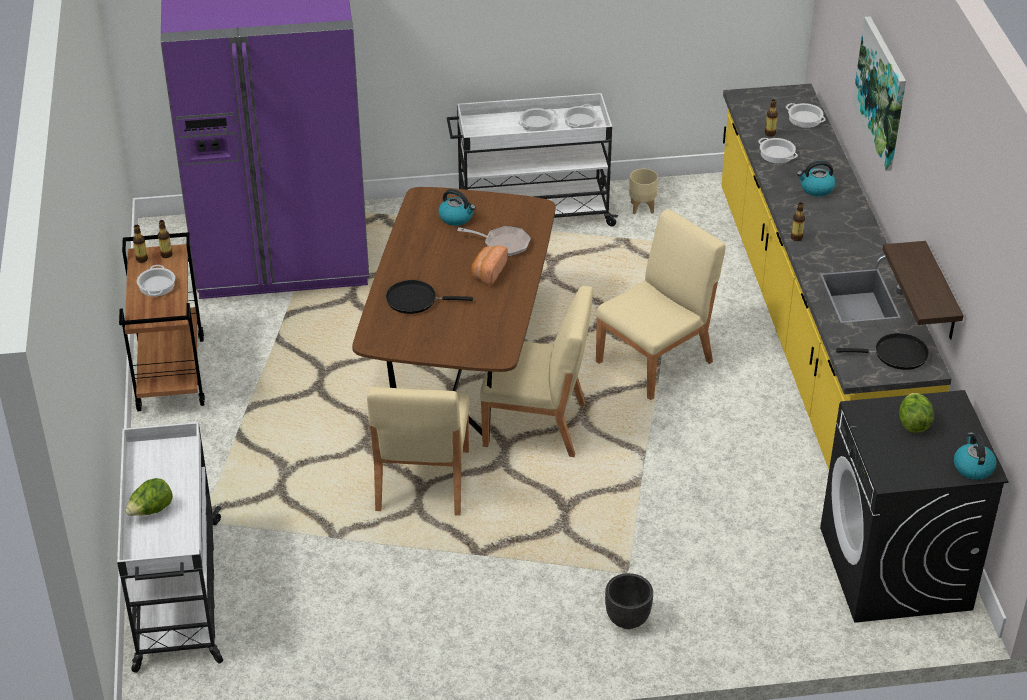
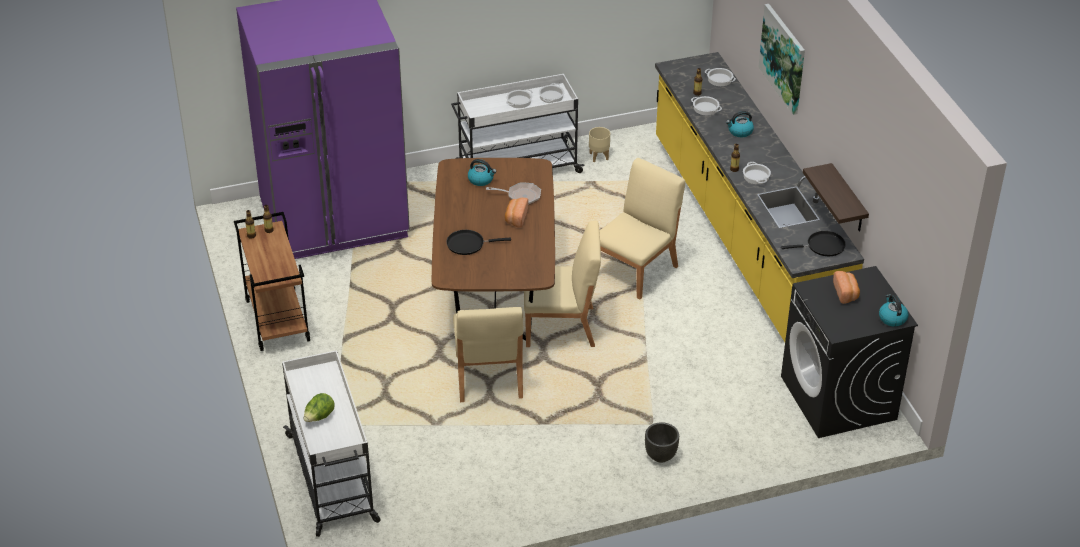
camera: 10 degrees left, 0 degrees up
cooking pot [137,265,175,296] -> cooking pot moved to [743,162,771,184]
lettuce [899,393,934,433] -> bread [833,271,860,304]

